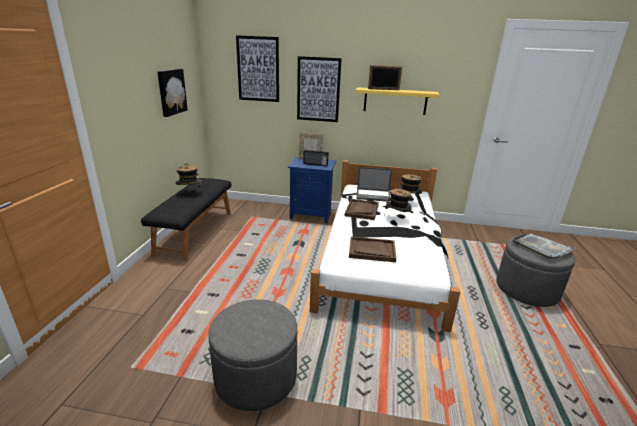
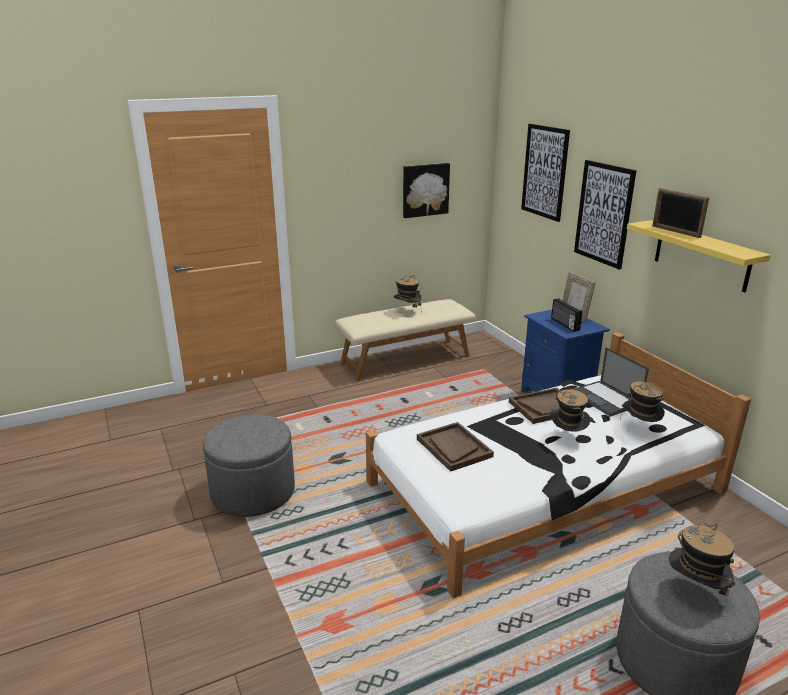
camera: 55 degrees right, 0 degrees up
black bench [141,178,231,261] -> beige bench [335,299,476,381]
grey tray [512,233,575,259] -> hat [669,523,735,598]

